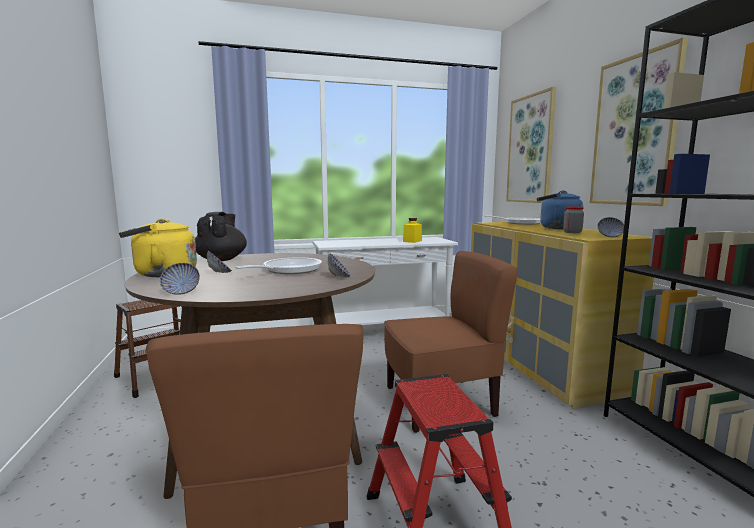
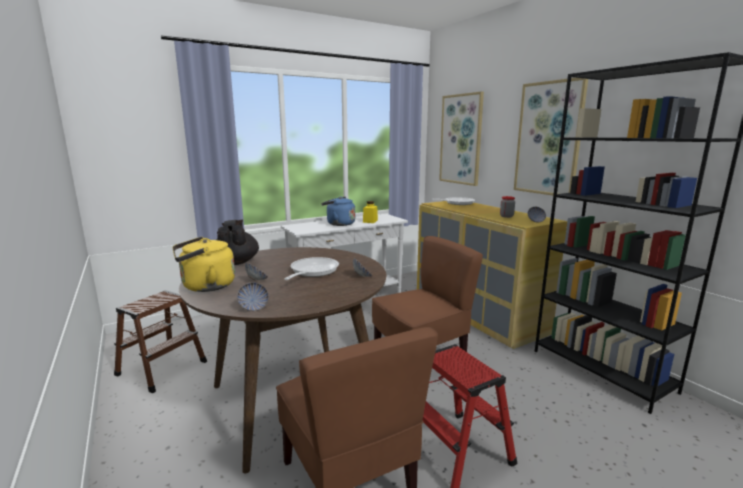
camera: 15 degrees left, 5 degrees up
blue kettle [537,190,583,229] -> blue kettle moved to [321,197,355,226]

